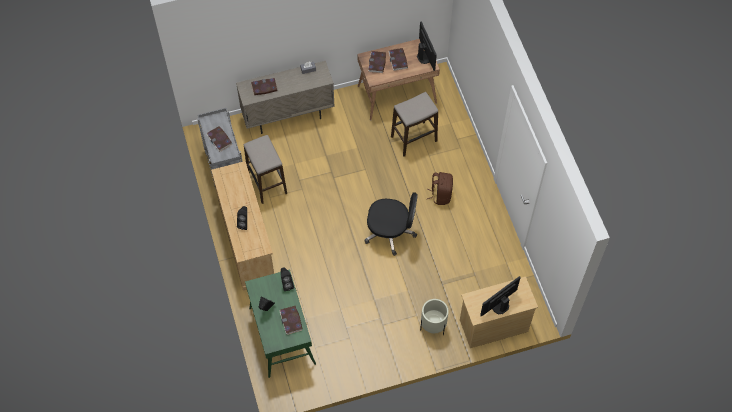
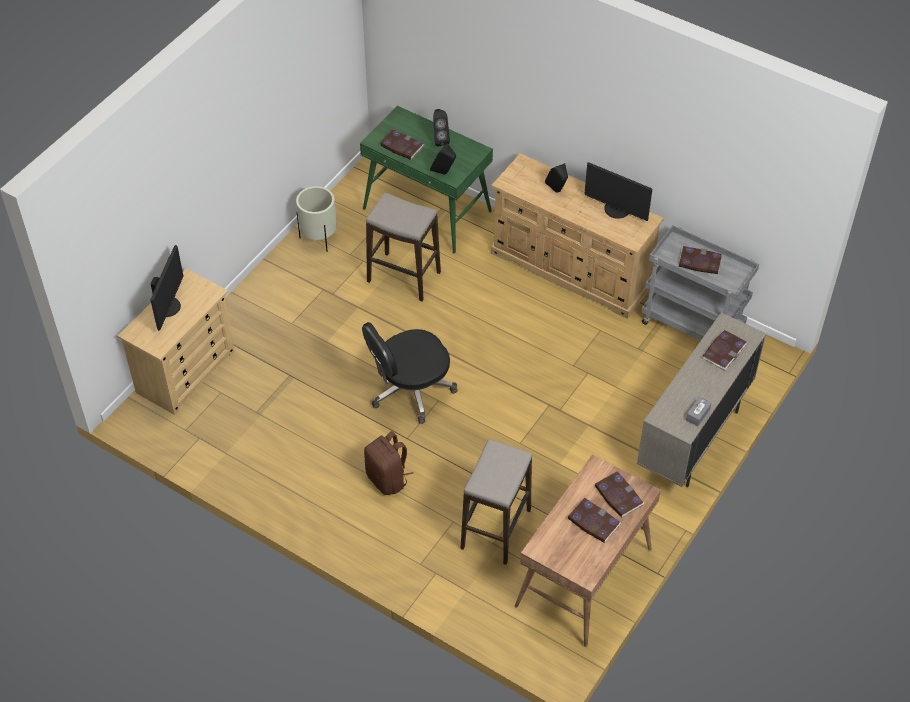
camera: 140 degrees right, 10 degrees down
stool [244,135,287,204] -> stool moved to [366,193,441,301]
monitor [417,22,437,71] -> monitor moved to [584,162,652,221]
beige planter [420,299,449,335] -> beige planter moved to [296,186,337,252]

